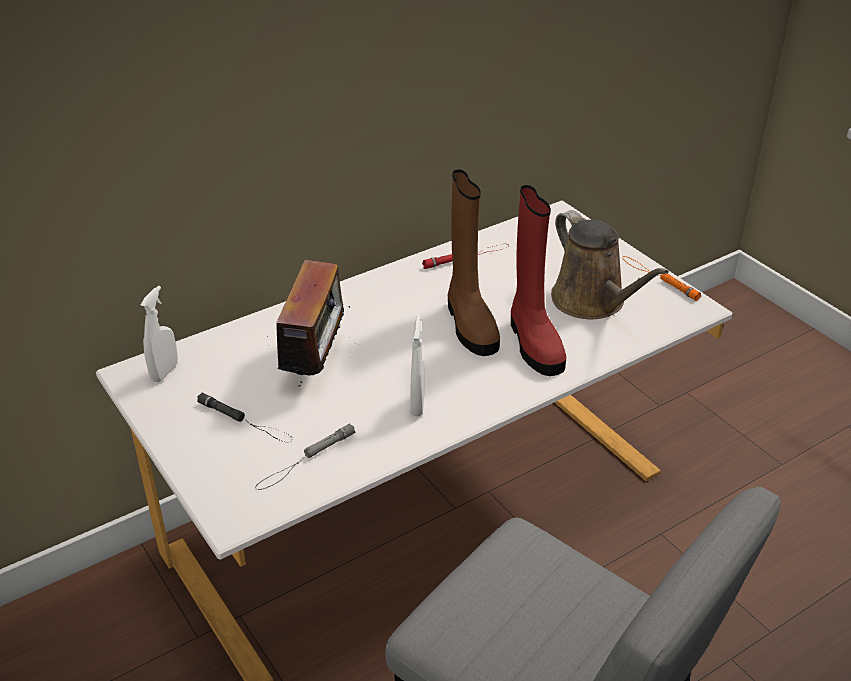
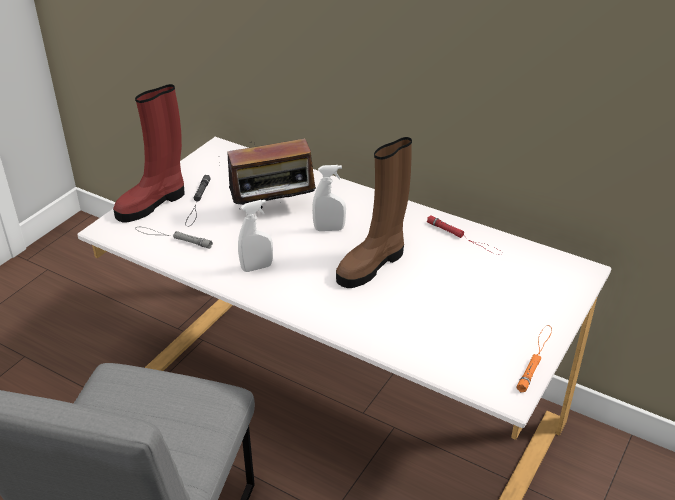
camera: 65 degrees right, 0 degrees up
white spray bottle [141,286,178,382] -> white spray bottle moved to [312,165,346,231]
red boot [511,185,566,376] -> red boot moved to [113,84,185,222]
brown watering can [551,210,669,319] -> none

